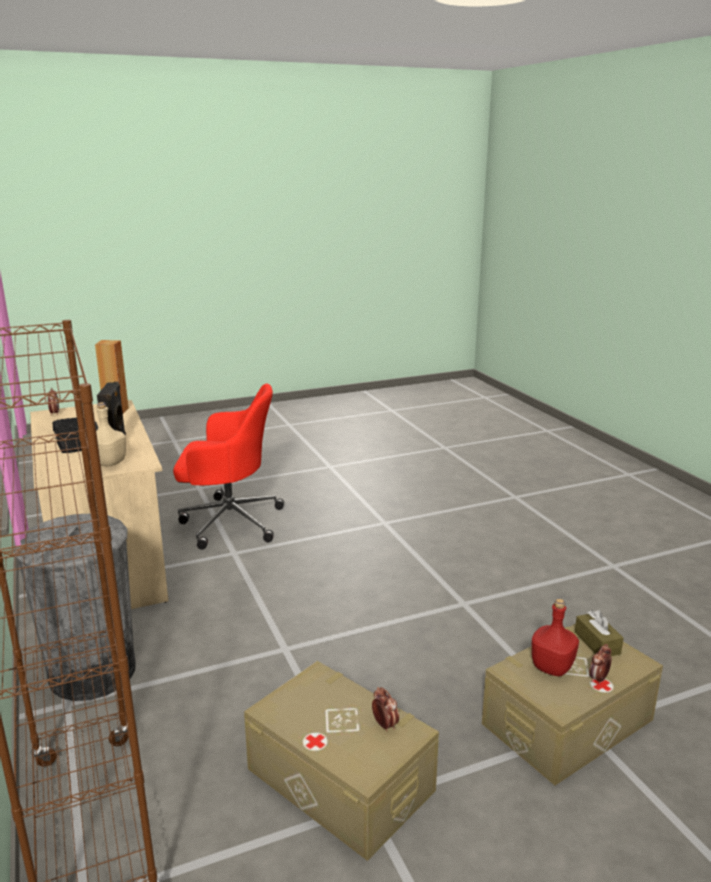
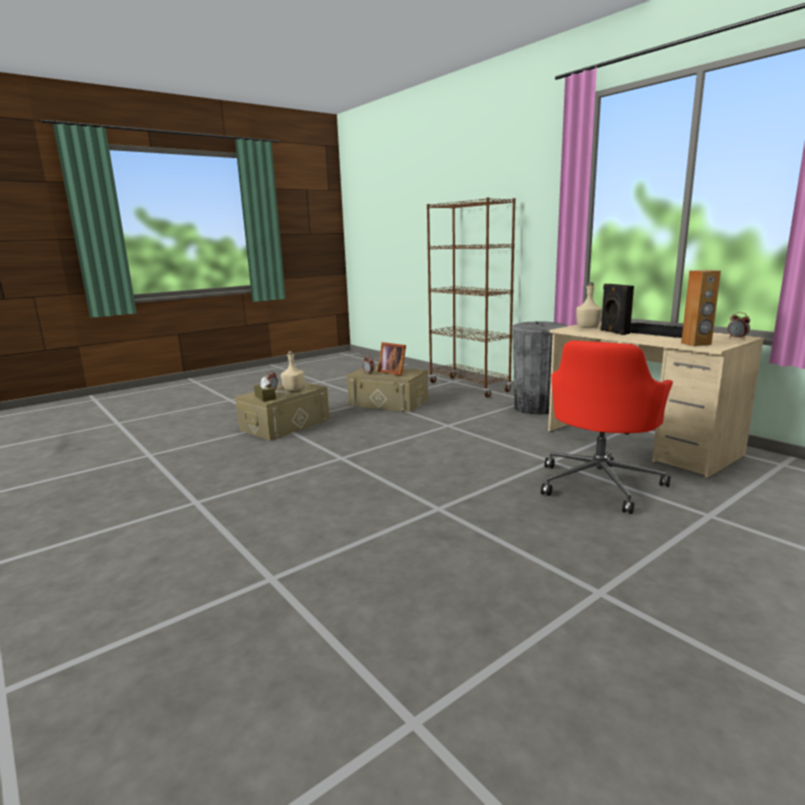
camera: 165 degrees right, 5 degrees down
red office chair [173,384,284,550] -> red office chair turned 45 degrees counterclockwise [541,341,673,514]
red bottle [532,599,579,676] -> beige bottle [281,351,304,391]
none -> picture frame [378,342,406,376]

